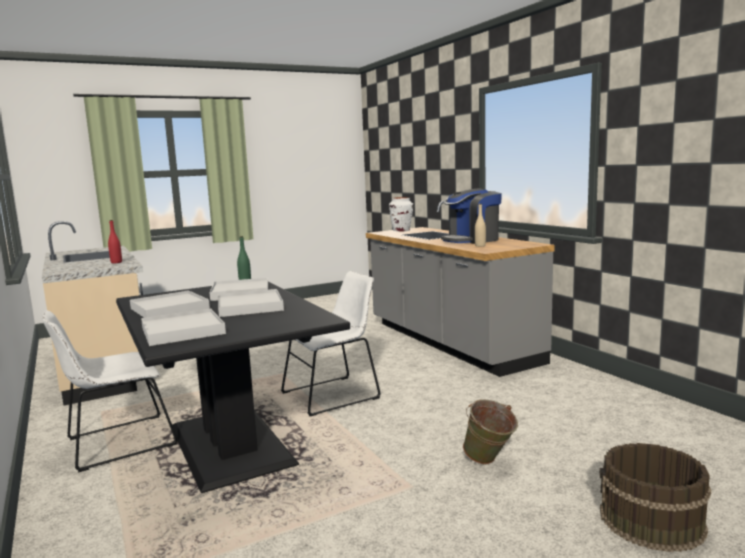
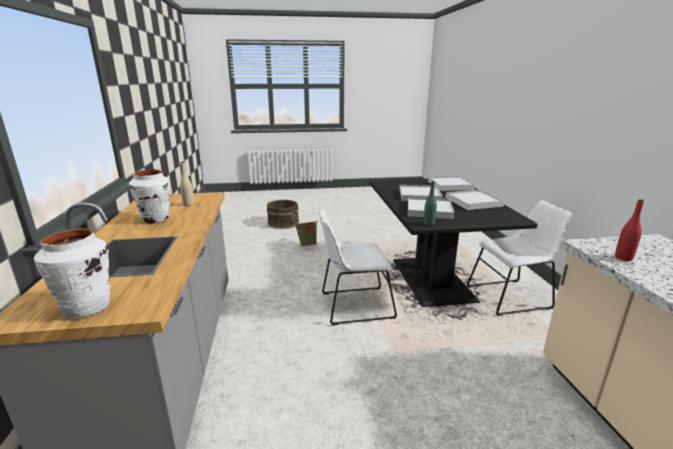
camera: 160 degrees left, 10 degrees up
coffee machine [441,189,502,244] -> white vase [129,169,170,223]

